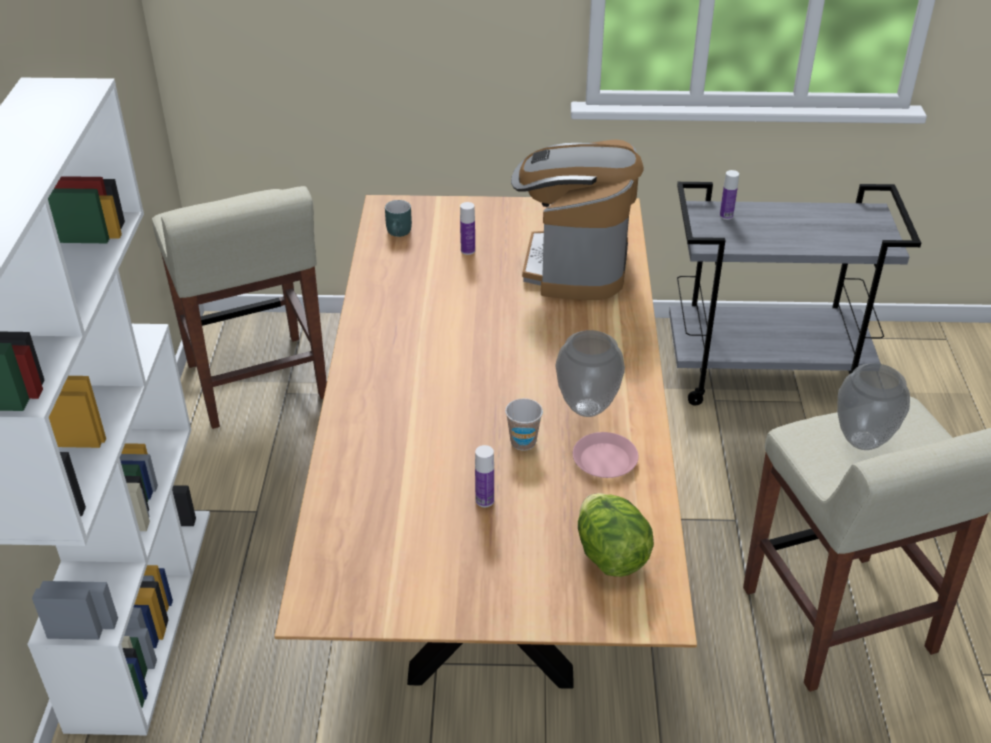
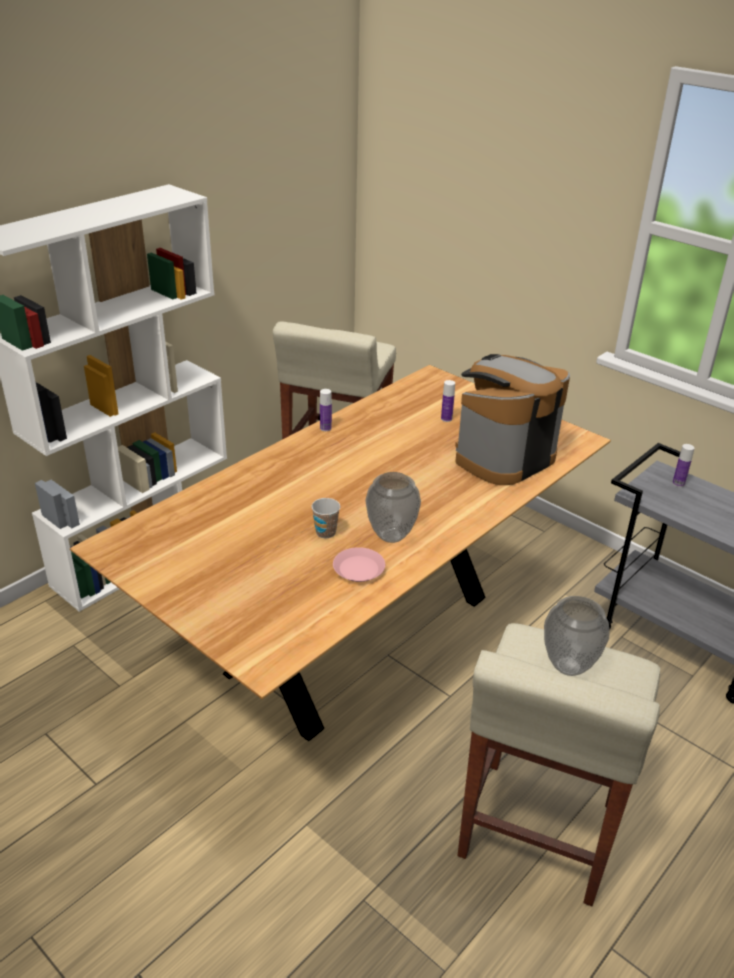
camera: 40 degrees right, 5 degrees down
turquoise mug [385,200,412,237] -> none
bottle [475,445,494,507] -> bottle moved to [320,389,332,431]
lettuce [578,493,654,577] -> none

